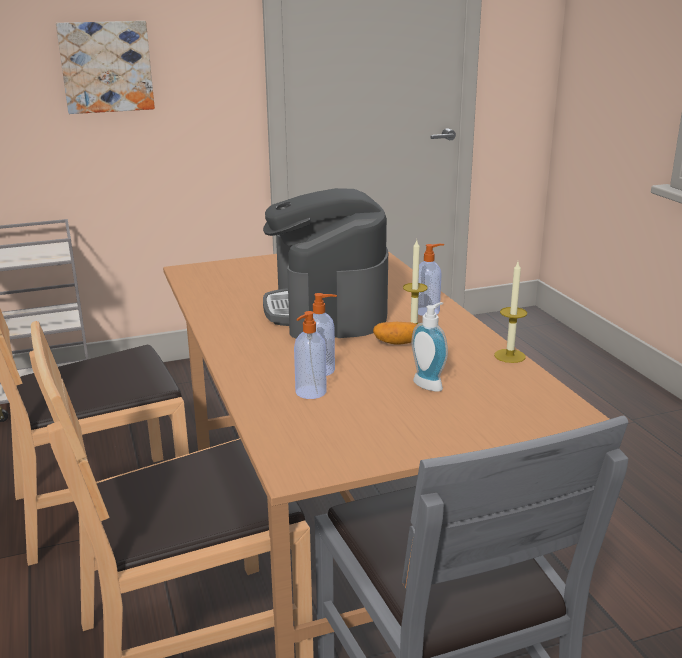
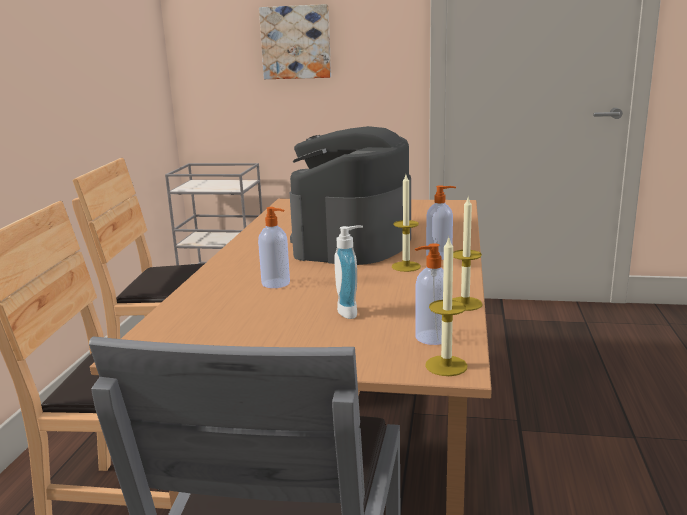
camera: 30 degrees right, 5 degrees down
soap dispenser [294,311,327,399] -> soap dispenser moved to [415,243,443,345]
potato [373,322,417,345] -> none
none -> candle [425,236,468,376]

